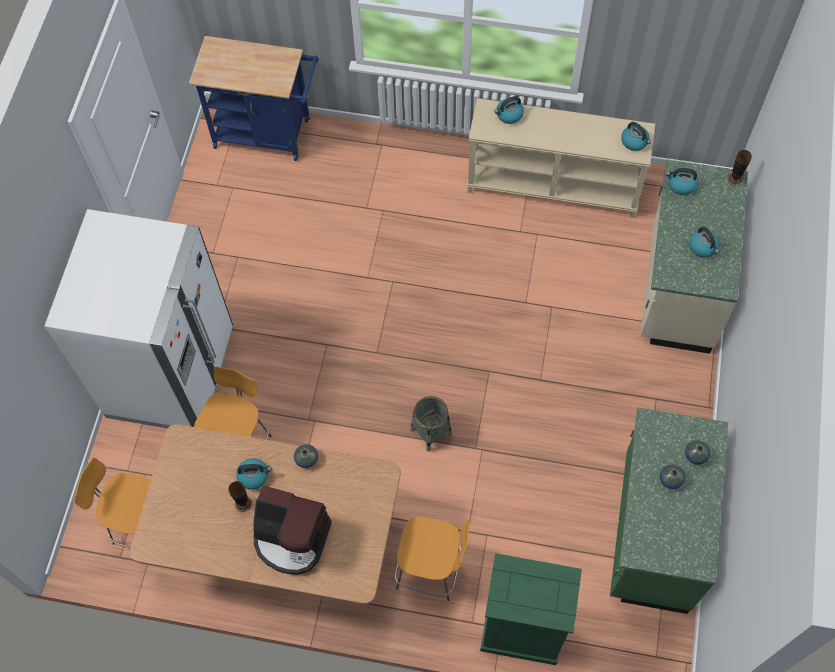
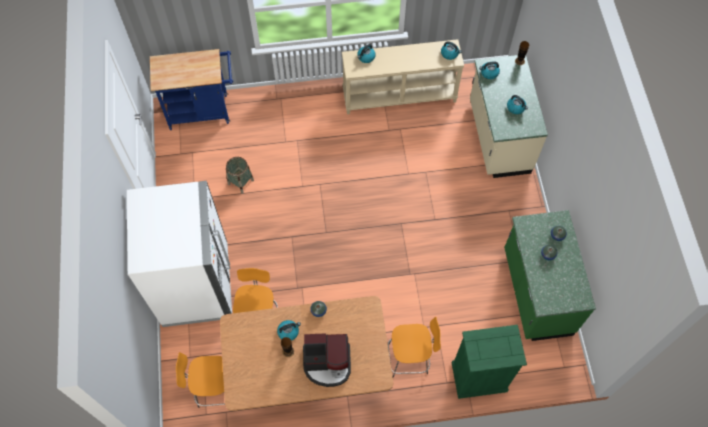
camera: 20 degrees left, 0 degrees up
basket [410,396,452,452] -> basket moved to [226,157,254,194]

